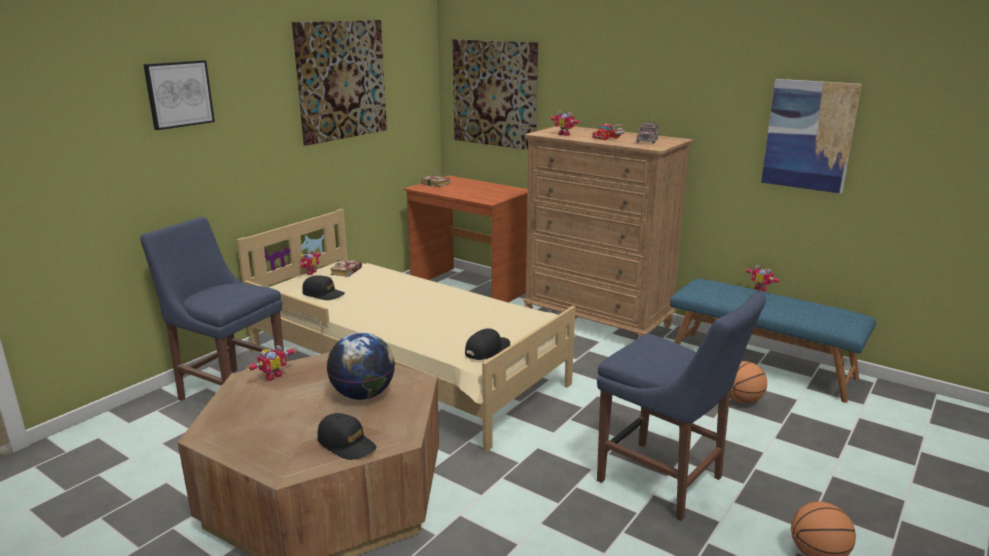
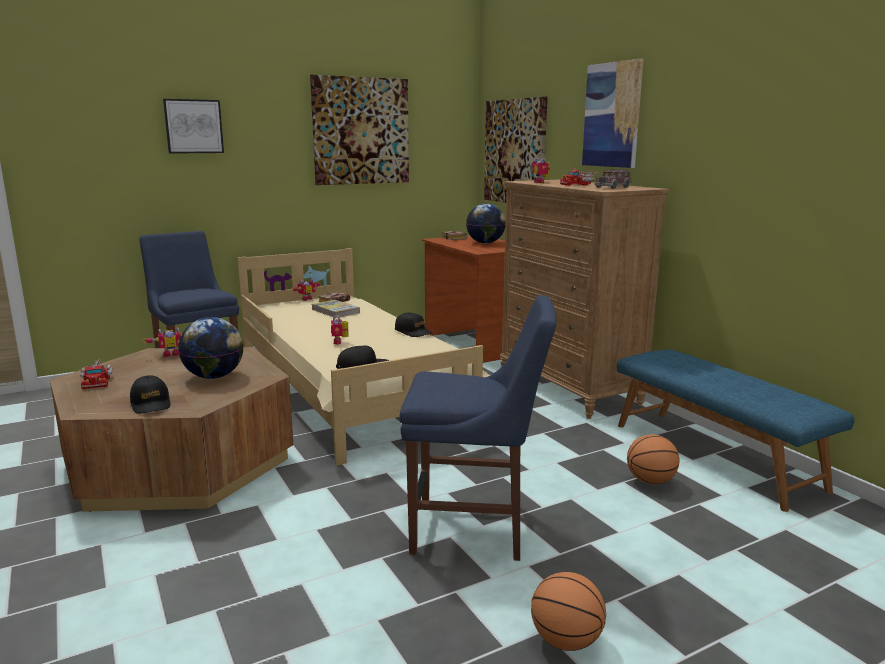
camera: 25 degrees right, 5 degrees down
black cap [302,275,345,300] -> black cap moved to [395,312,432,337]
blue chair [597,292,766,521] -> blue chair turned 60 degrees counterclockwise [400,295,557,561]
toy robot [745,265,782,292] -> toy robot moved to [331,316,348,344]
picture [761,79,862,194] -> picture moved to [582,59,644,168]
none -> toy truck [80,360,113,389]
none -> book [312,300,360,317]
none -> globe [466,204,506,243]

